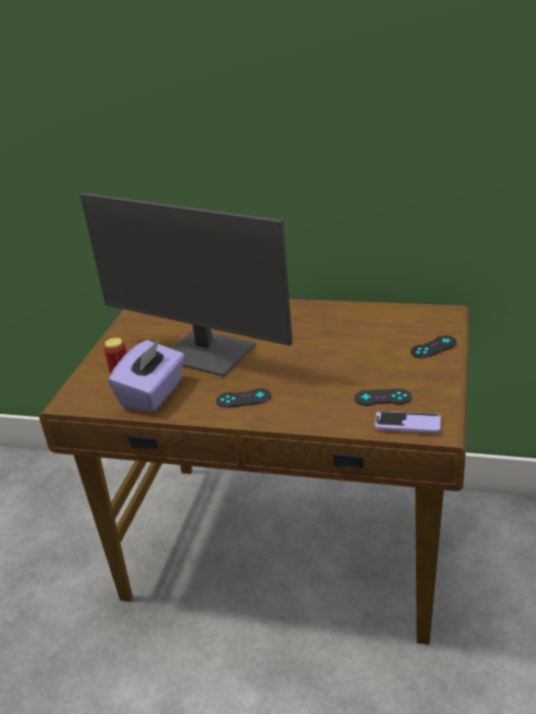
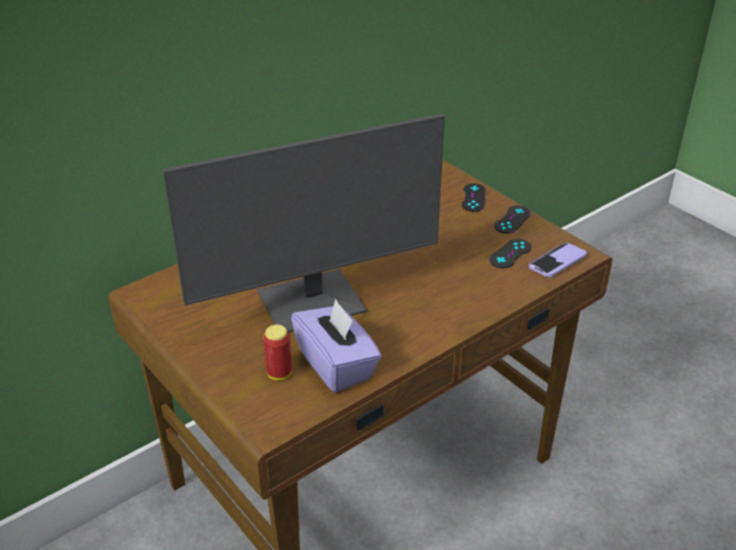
camera: 55 degrees left, 5 degrees up
black game controller [216,388,271,408] -> black game controller moved to [495,206,531,234]

